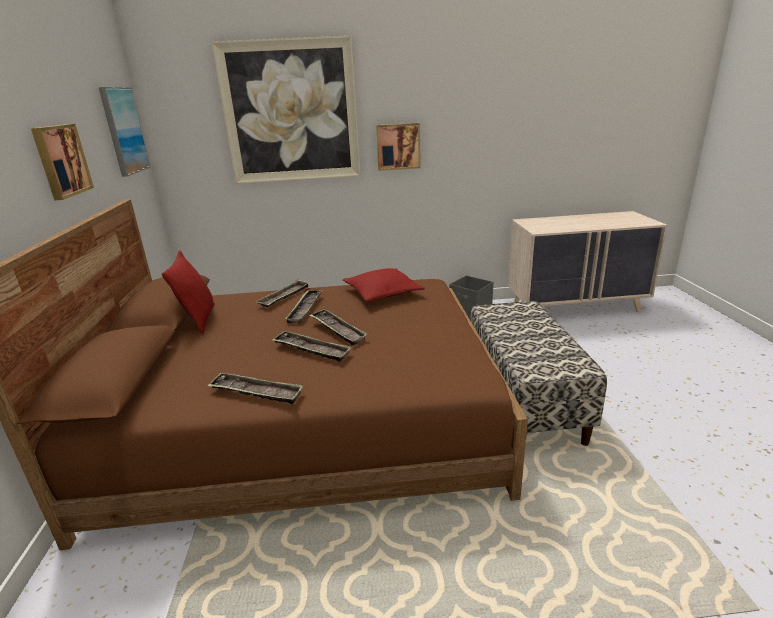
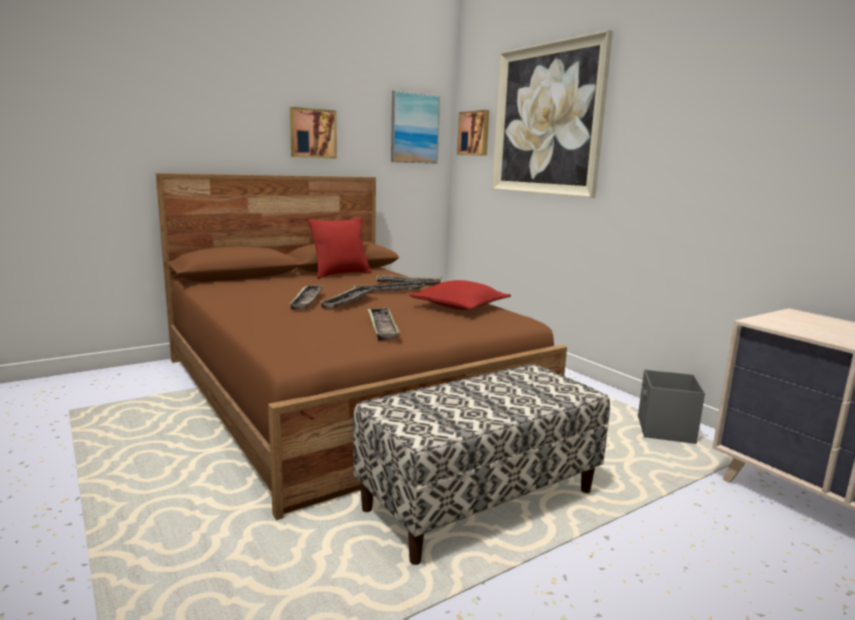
camera: 60 degrees right, 10 degrees down
tray [207,372,304,404] -> tray moved to [368,308,400,341]
picture [376,123,421,171] -> picture moved to [457,110,489,156]

